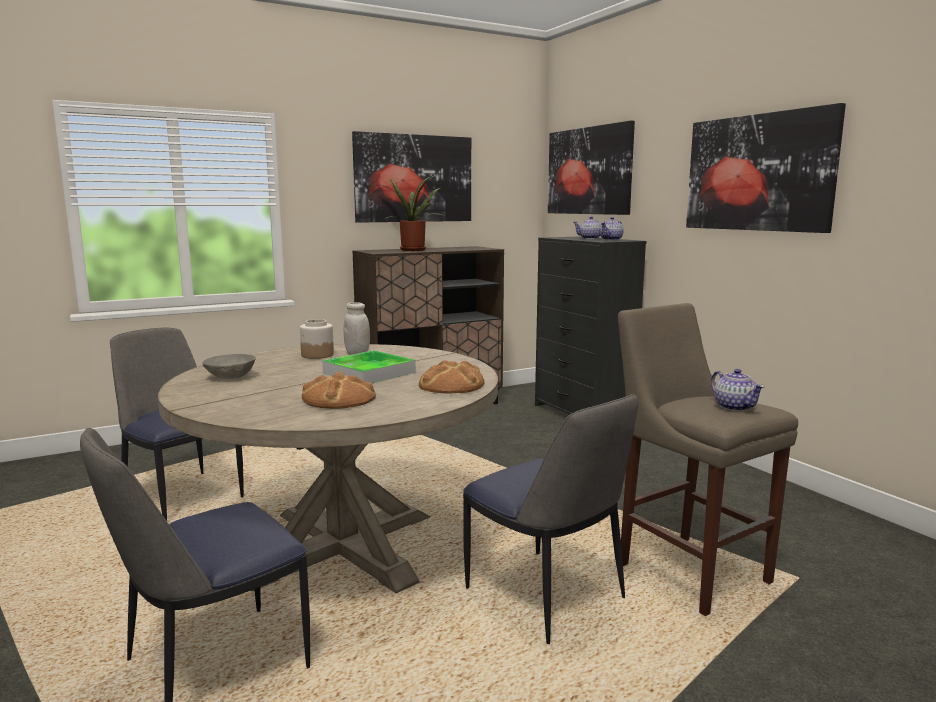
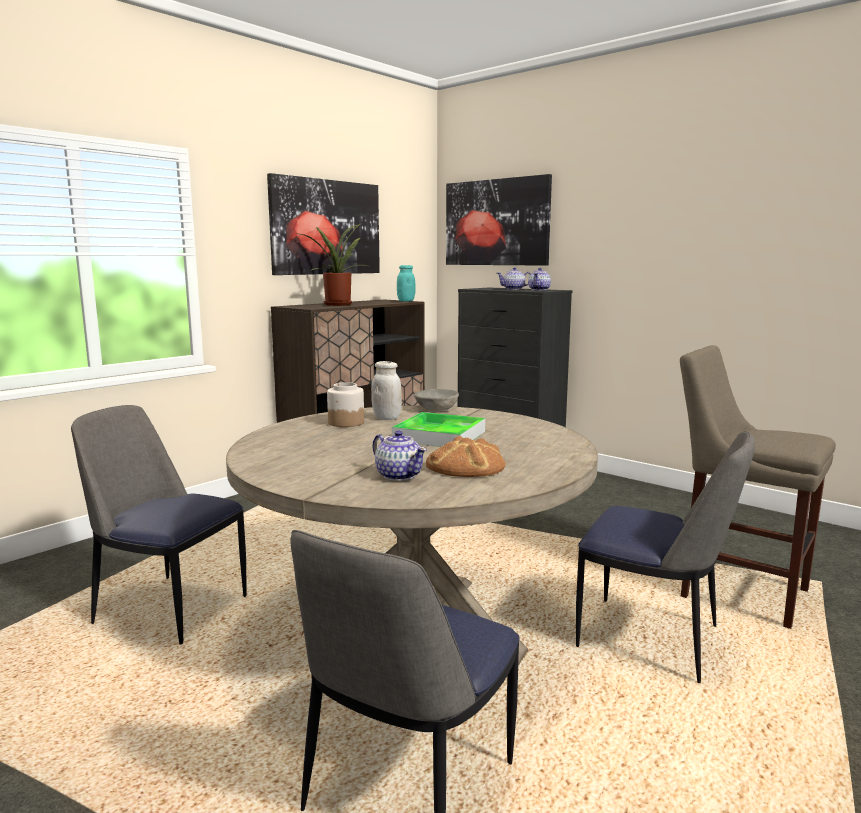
camera: 20 degrees left, 0 degrees up
grey bowl [202,354,256,379] -> grey bowl moved to [414,389,459,411]
bread [419,361,485,393] -> none
picture [686,103,846,233] -> none
teapot [711,369,765,411] -> teapot moved to [373,430,427,481]
none -> turquoise jar [397,265,416,302]

